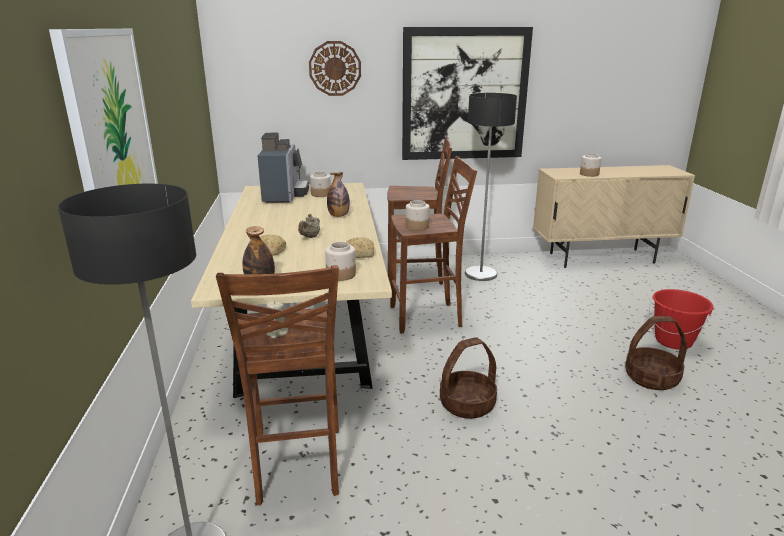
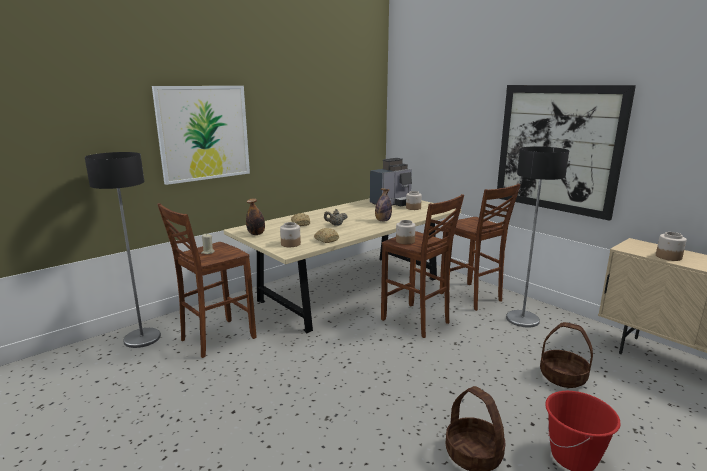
camera: 55 degrees right, 5 degrees down
wall clock [309,41,361,96] -> none
basket [440,337,497,419] -> basket moved to [540,322,593,388]

